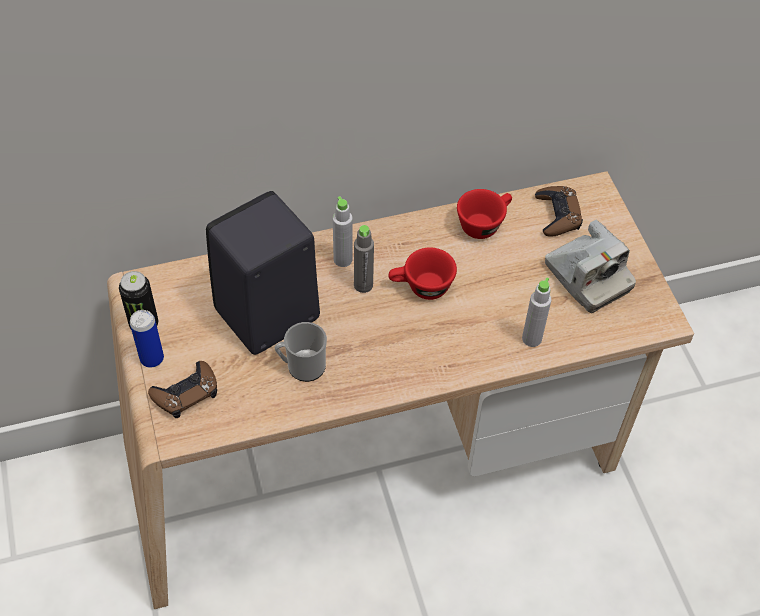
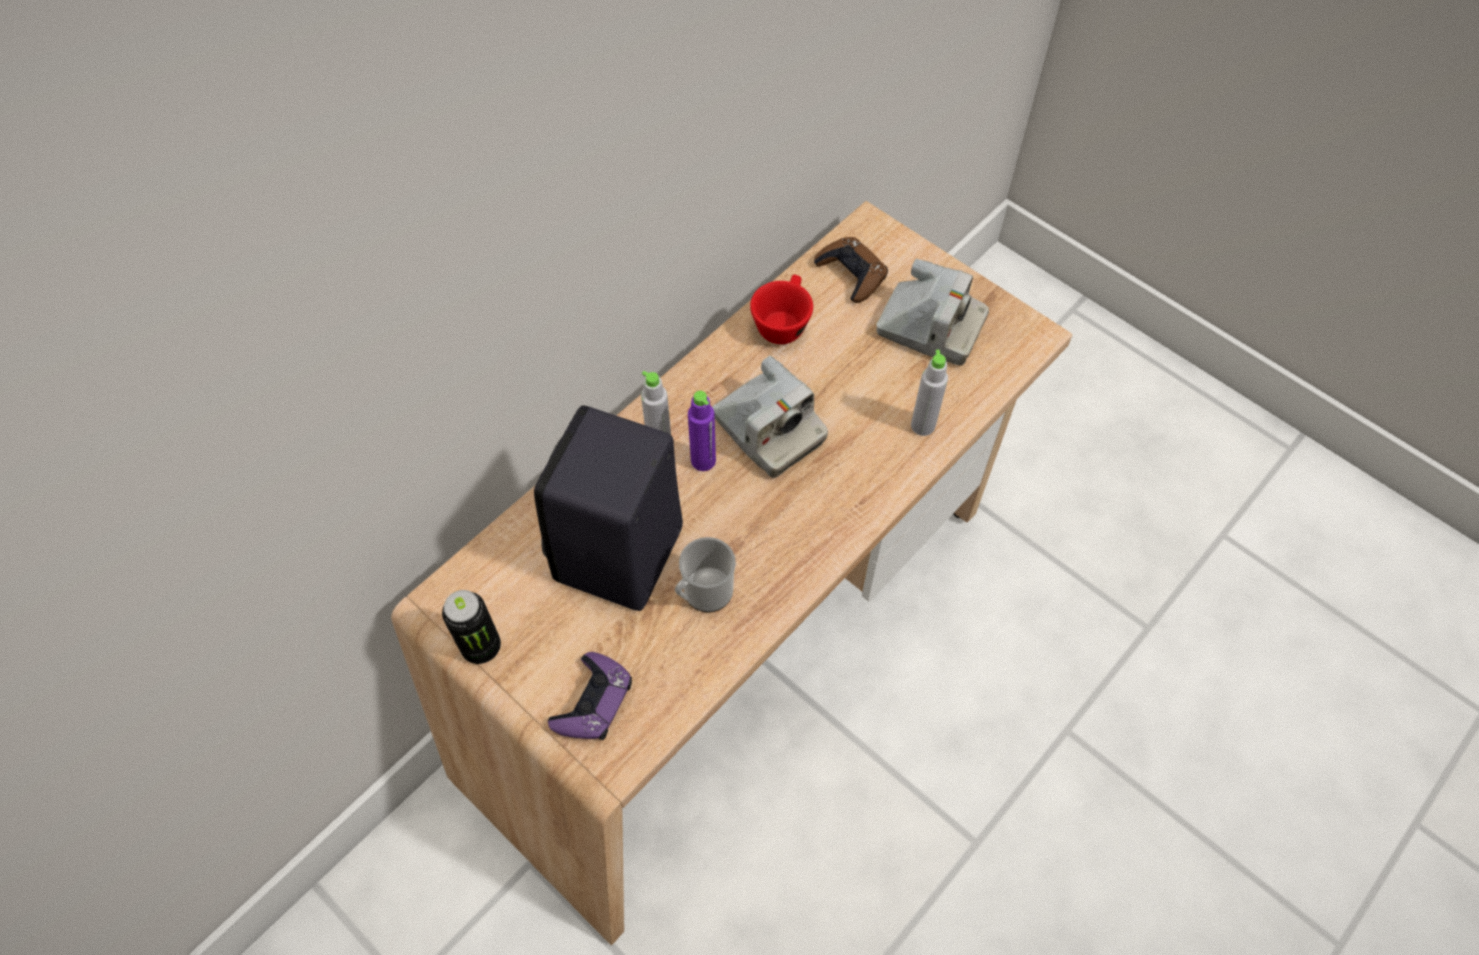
camera: 30 degrees left, 5 degrees up
can [130,310,164,368] -> none
brown game controller [148,361,217,418] -> purple game controller [548,652,632,740]
grey bottle [354,225,374,293] -> purple bottle [688,391,716,471]
red cup [388,247,457,300] -> camera [712,356,828,478]

